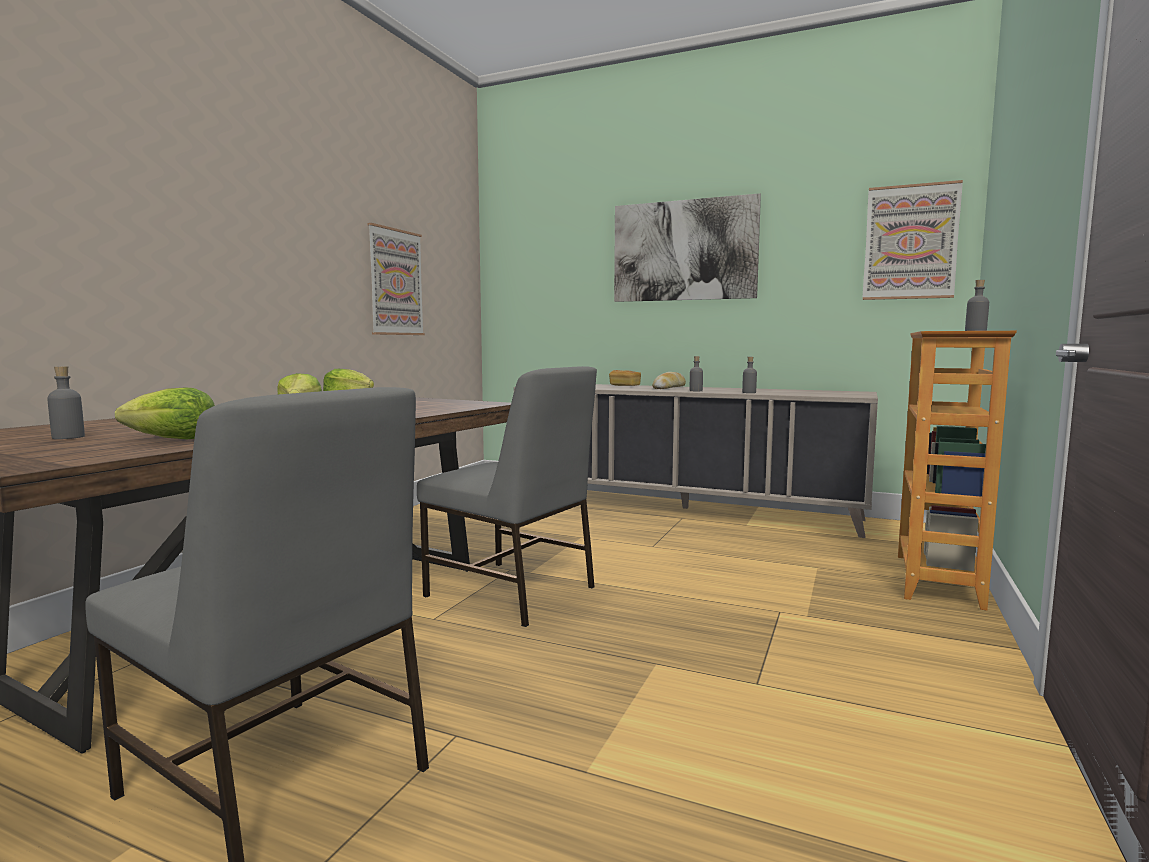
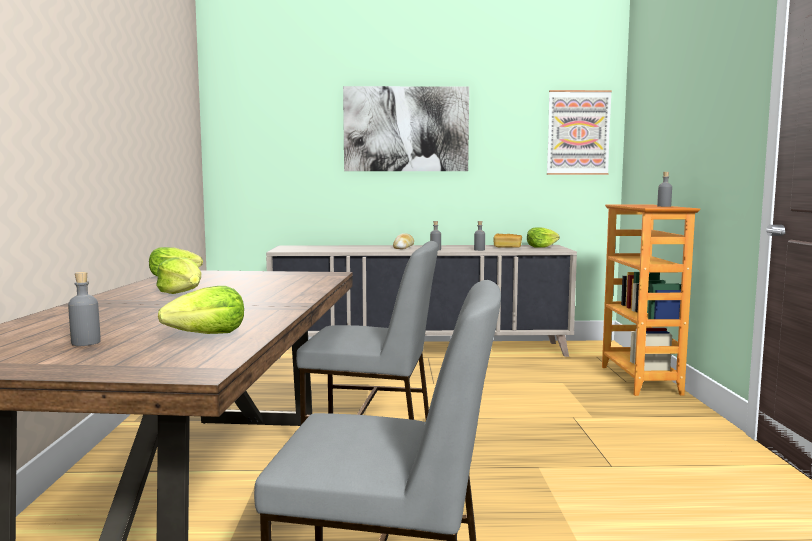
camera: 25 degrees left, 0 degrees up
picture [368,223,425,335] -> none
bread [609,370,641,386] -> bread moved to [494,233,522,248]
none -> lettuce [527,227,560,248]

